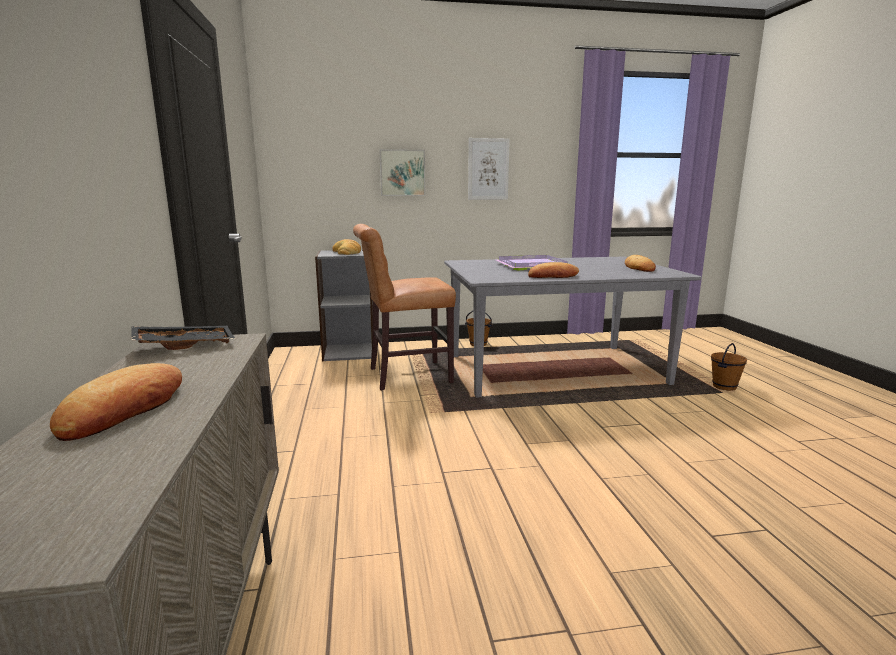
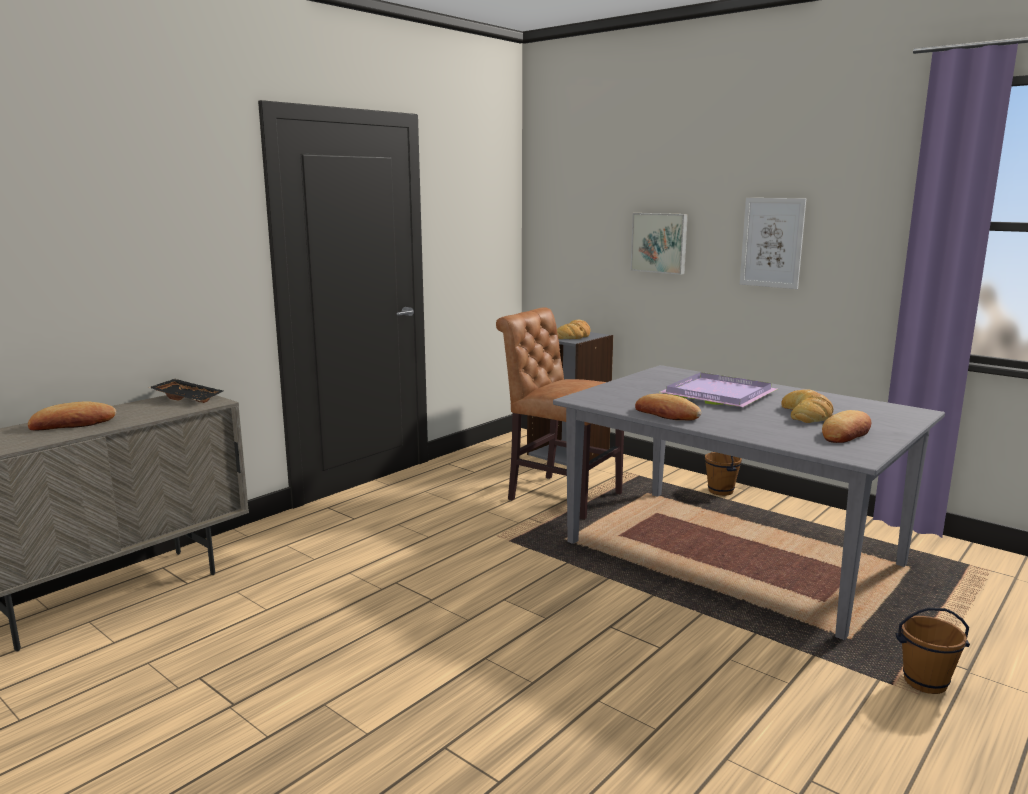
camera: 50 degrees right, 0 degrees up
none -> bread [781,389,833,423]

